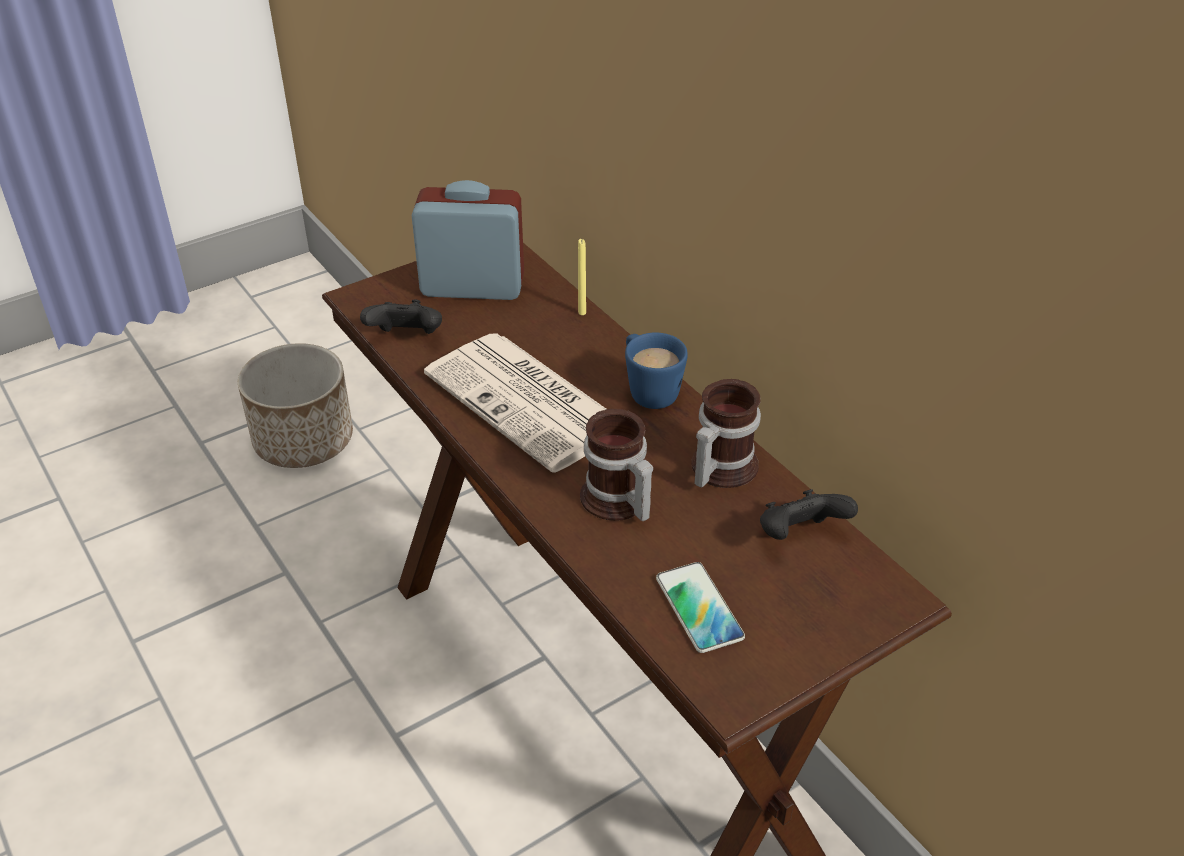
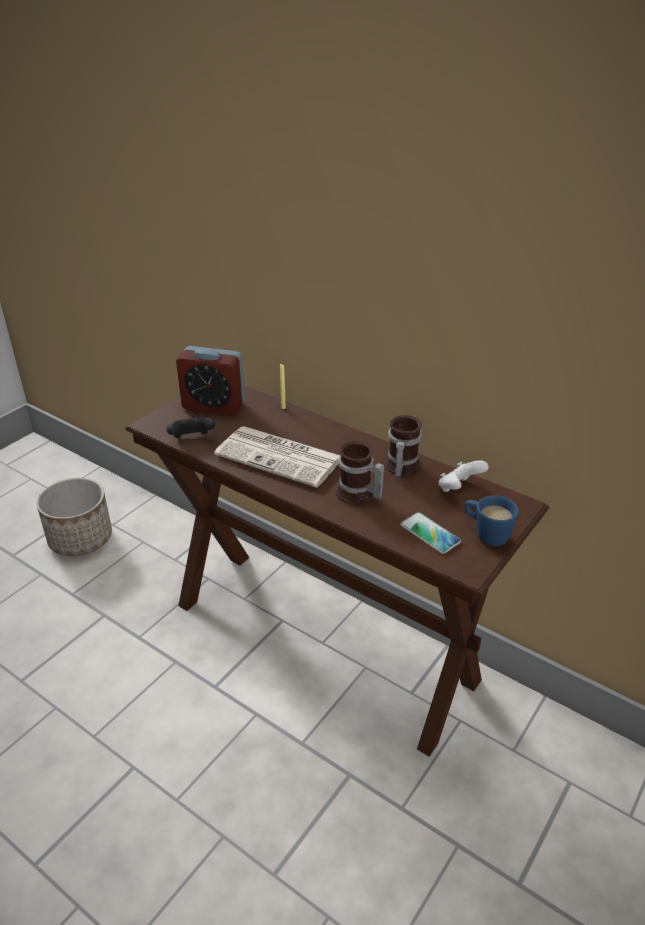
camera: 20 degrees left, 5 degrees down
alarm clock [411,180,524,300] -> alarm clock turned 150 degrees counterclockwise [176,346,245,416]
blue mug [625,333,688,409] -> blue mug moved to [464,495,519,546]
black game controller [760,489,858,540] -> white game controller [439,461,489,492]

